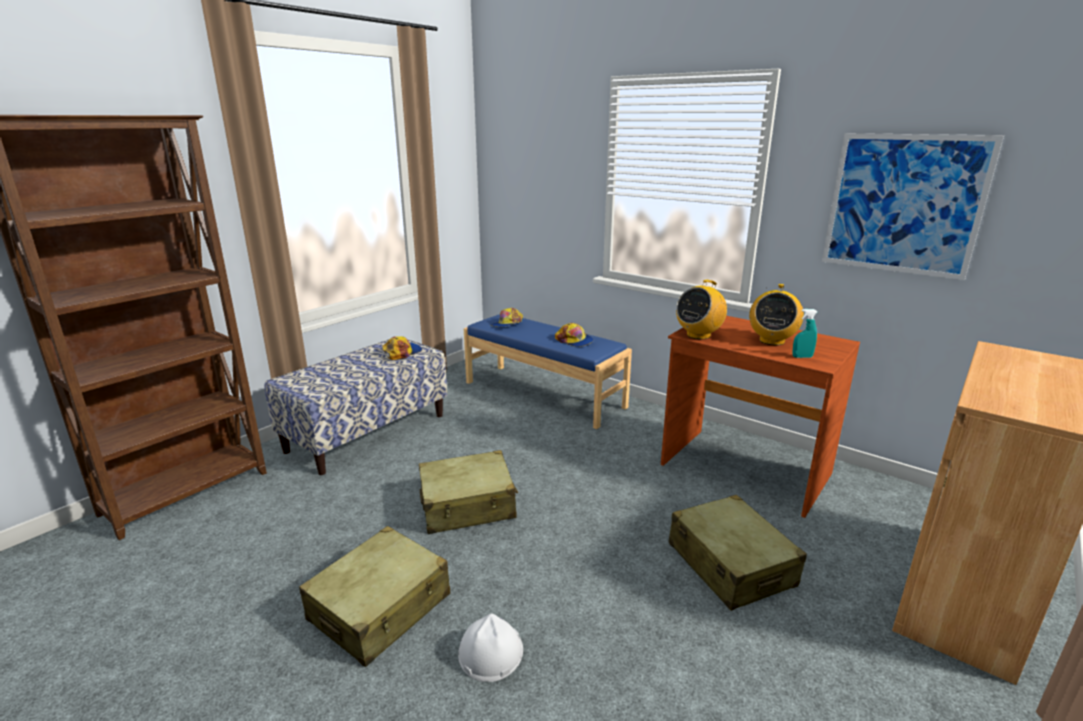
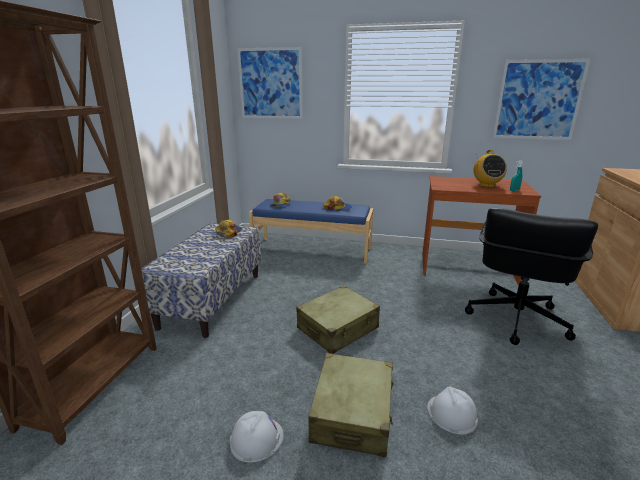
camera: 25 degrees left, 0 degrees up
beige suitcase [668,495,807,611] -> black office chair [465,208,598,345]
radio [676,280,727,340] -> none
none -> white hard hat [230,411,284,462]
none -> picture [237,47,303,119]

